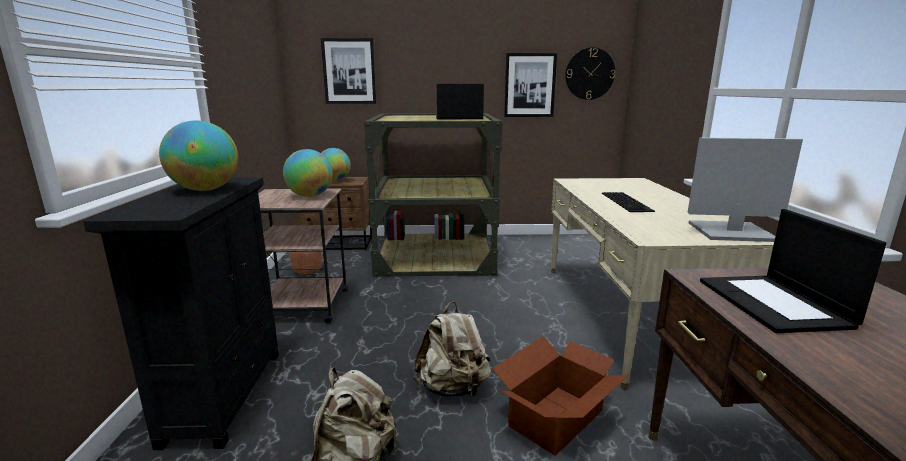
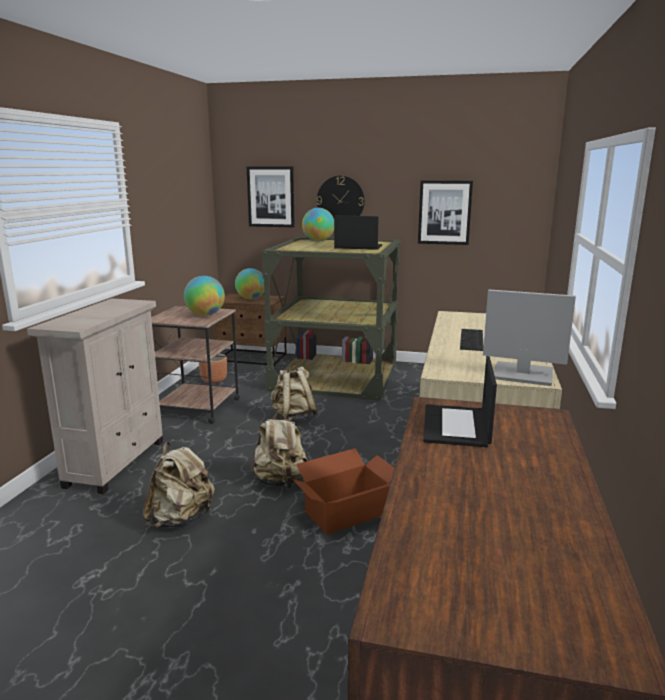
camera: 15 degrees right, 0 degrees up
black cabinet [83,177,279,450] -> beige cabinet [27,298,163,494]
globe [159,120,238,191] -> globe moved to [302,208,334,241]
wall clock [565,47,615,100] -> wall clock moved to [317,176,365,218]
none -> beige backpack [271,365,319,422]

